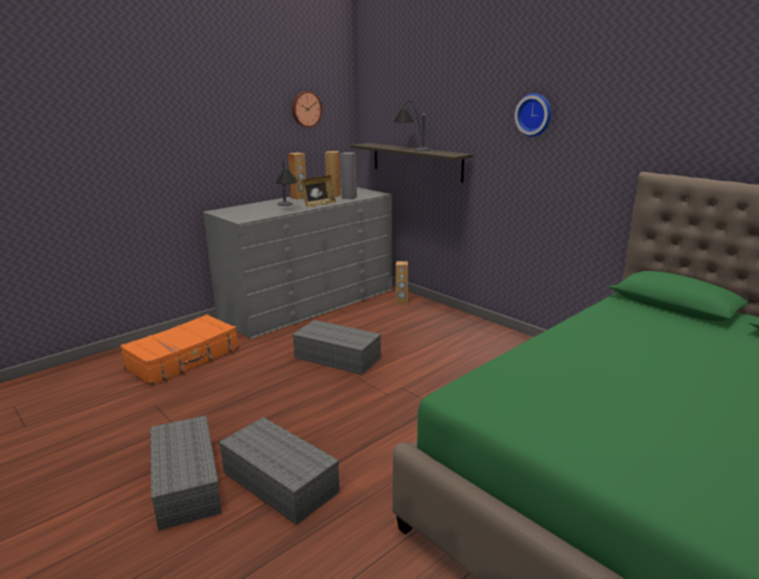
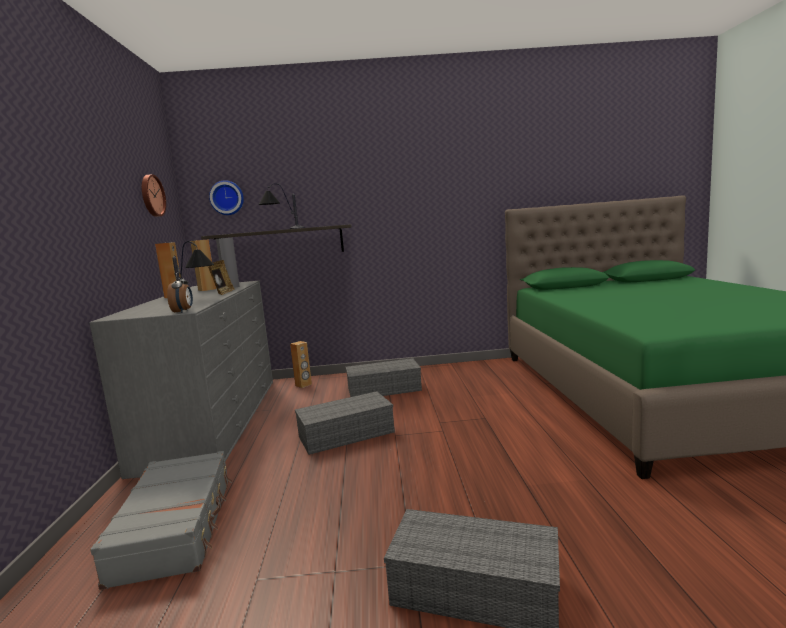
camera: 50 degrees left, 10 degrees down
orange suitcase [120,314,239,386] -> grey suitcase [90,451,232,590]
grey storage box [219,417,340,525] -> grey storage box moved to [346,358,422,397]
wall clock [515,93,551,137] -> wall clock moved to [209,180,244,215]
none -> alarm clock [167,272,193,313]

